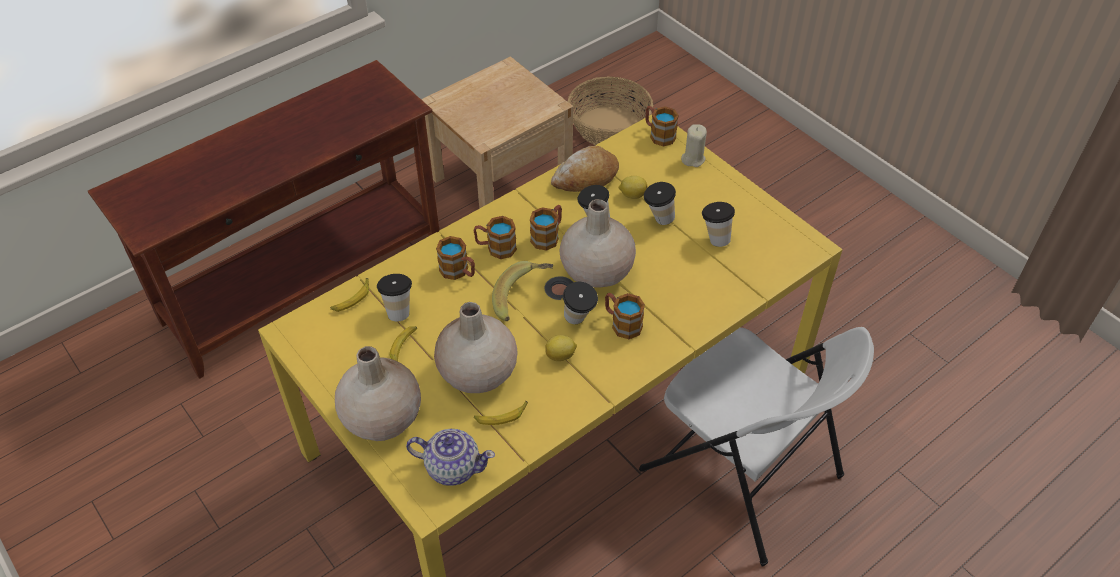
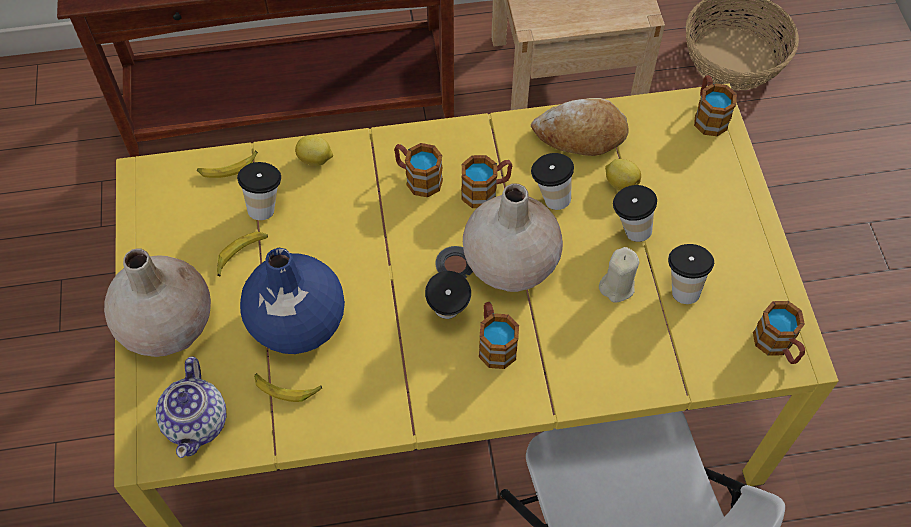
camera: 30 degrees right, 10 degrees up
teapot [406,429,495,486] -> teapot turned 45 degrees clockwise [156,357,227,458]
beige vase [434,302,518,393] -> blue vase [240,248,345,354]
mug [436,236,475,280] -> mug moved to [753,301,805,364]
banana [492,261,553,321] -> none
lemon [545,335,577,361] -> lemon moved to [295,135,333,166]
beige candle [681,124,707,167] -> beige candle moved to [599,247,639,303]

